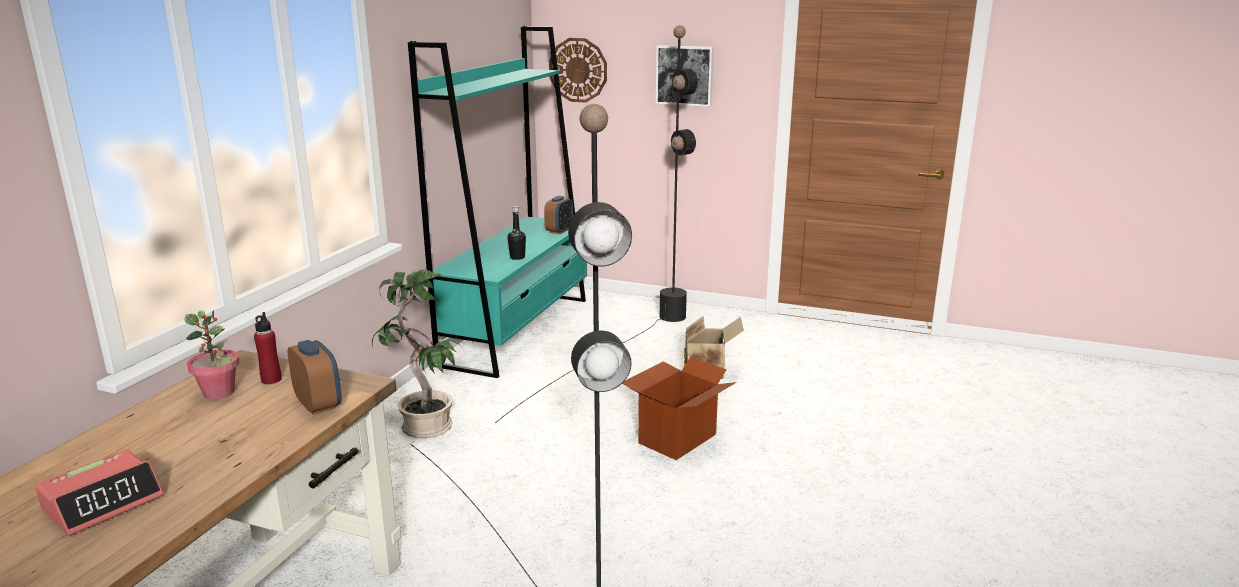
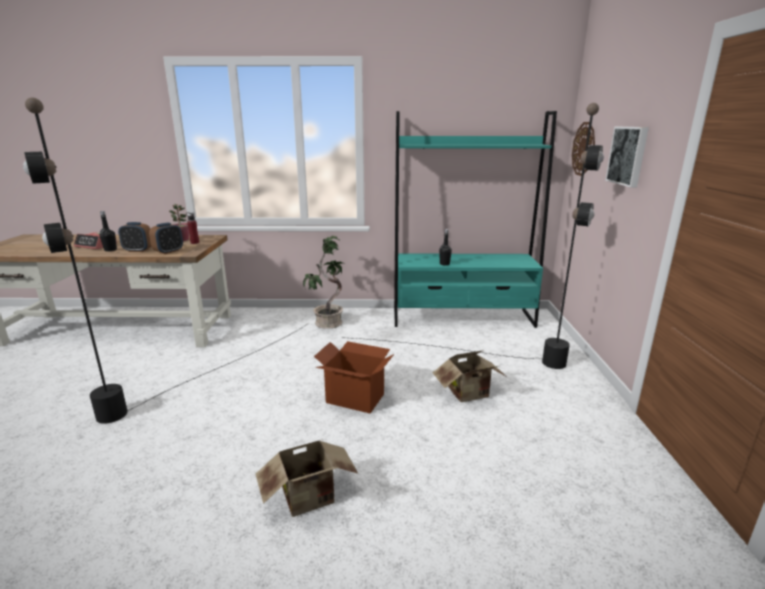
camera: 70 degrees right, 0 degrees up
alarm clock [544,196,573,234] -> alarm clock moved to [118,222,151,252]
none -> black bottle [99,211,117,251]
none -> cardboard box [256,439,358,517]

